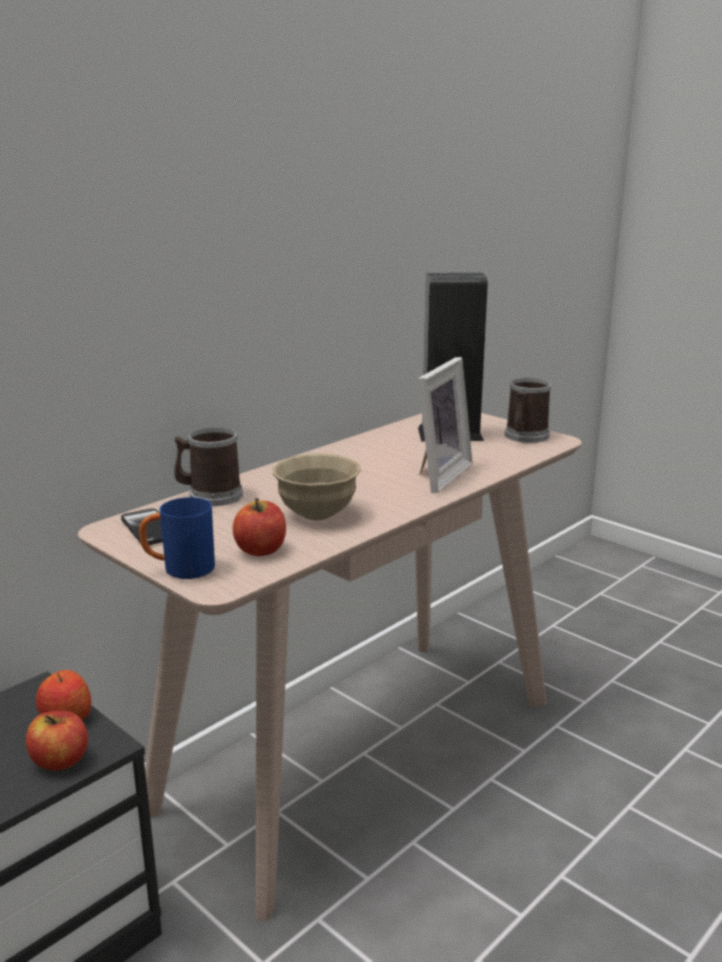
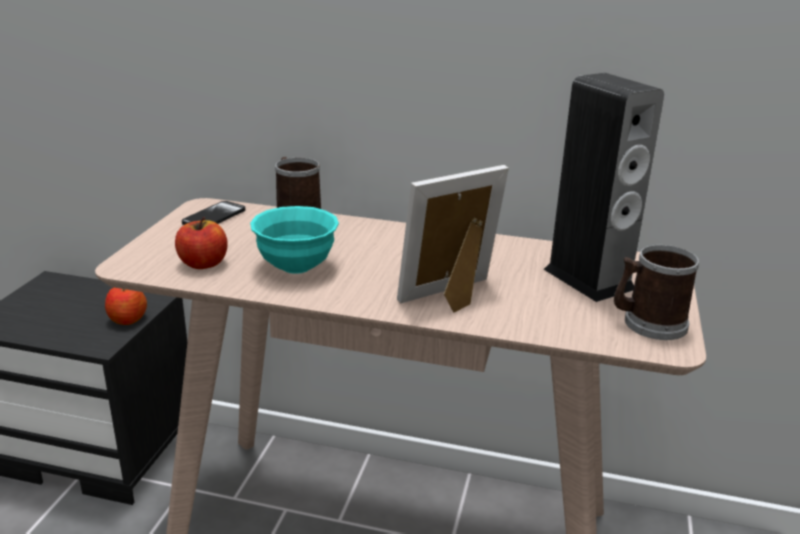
camera: 60 degrees right, 5 degrees up
apple [26,711,88,771] -> none
blue mug [139,497,215,579] -> none
beige bowl [273,453,361,521] -> turquoise bowl [250,206,339,274]
picture frame [418,357,473,493] -> picture frame turned 150 degrees clockwise [397,165,509,313]

